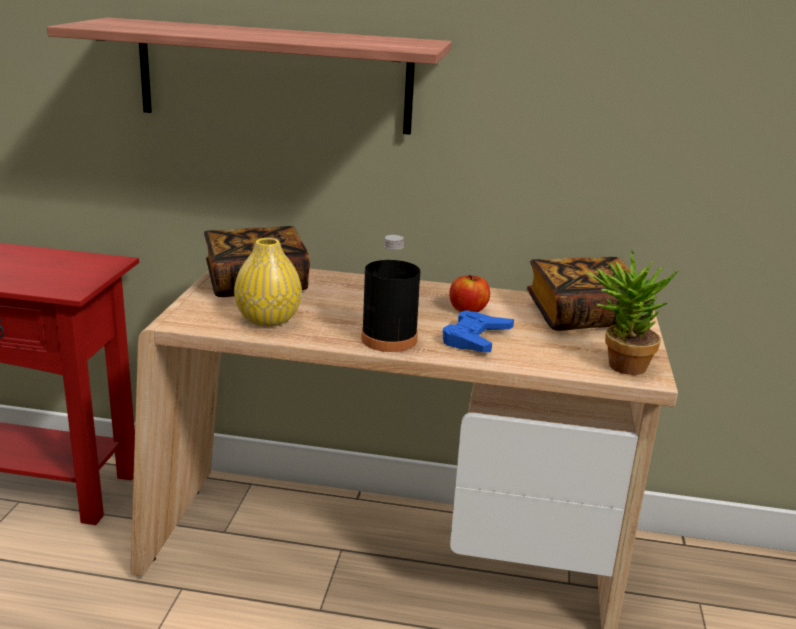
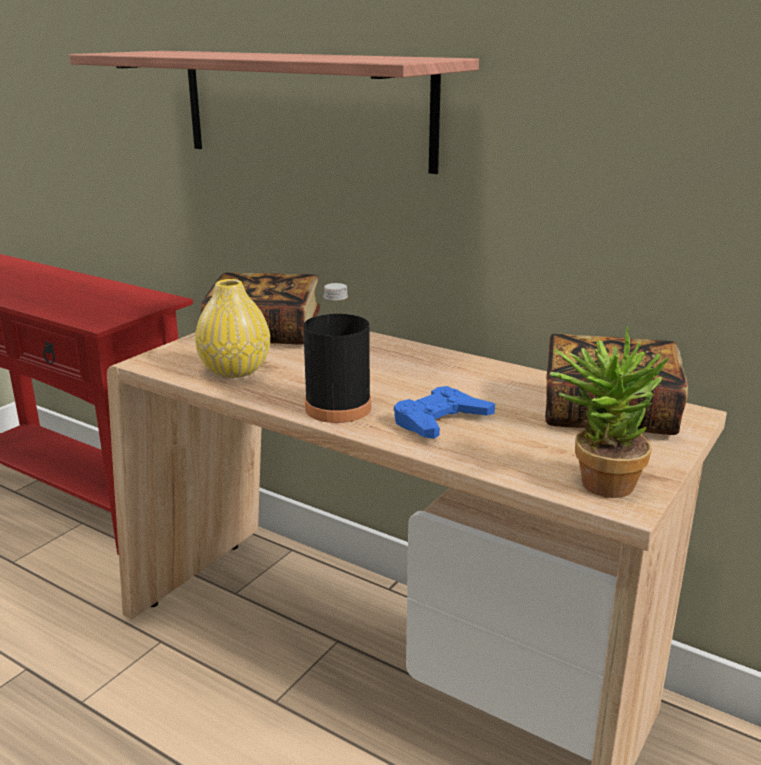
camera: 25 degrees right, 0 degrees up
apple [449,275,490,312] -> none

